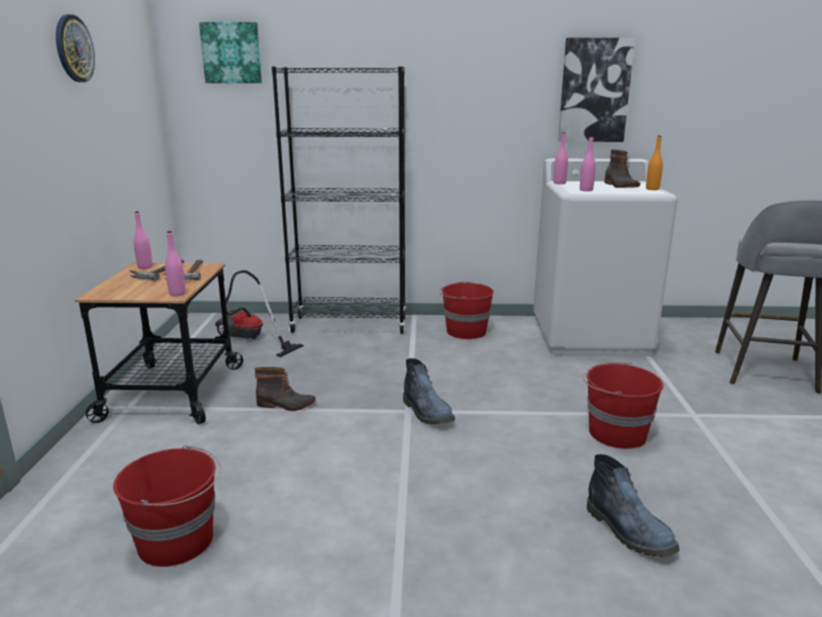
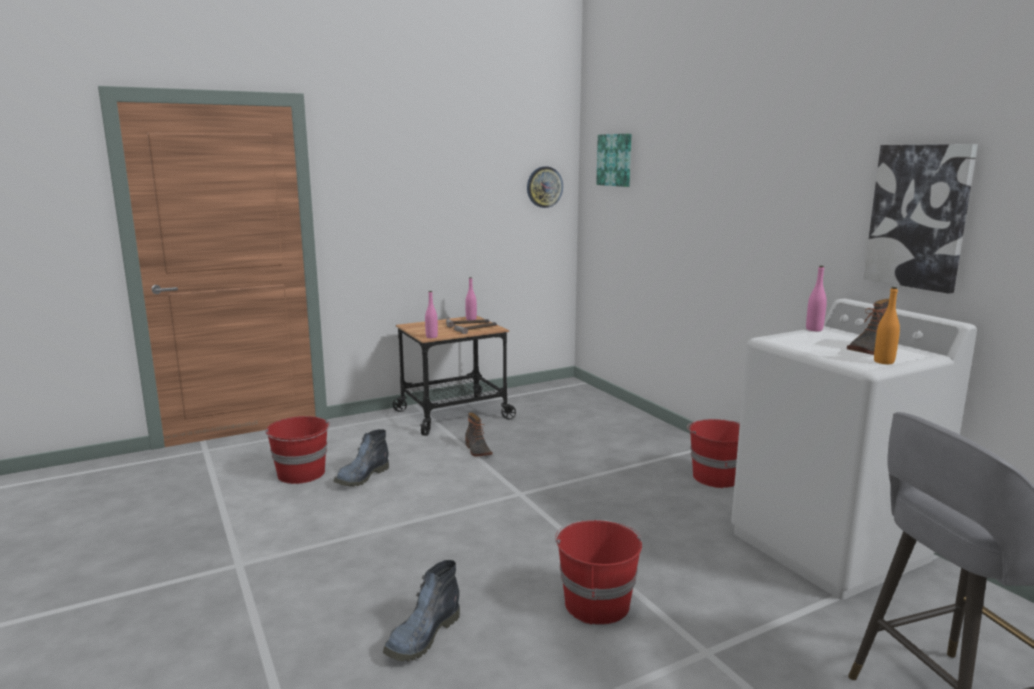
camera: 60 degrees right, 5 degrees down
wall clock [56,14,95,82] -> wall clock moved to [527,167,563,208]
vacuum cleaner [215,270,304,357] -> none
black bookcase [272,67,406,334] -> none
boot [403,358,455,425] -> boot moved to [333,429,389,487]
pink bottle [580,136,596,191] -> none

